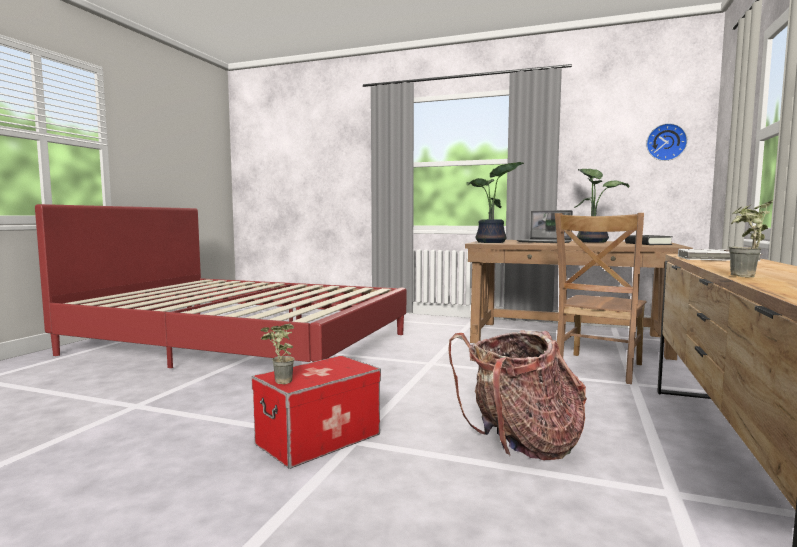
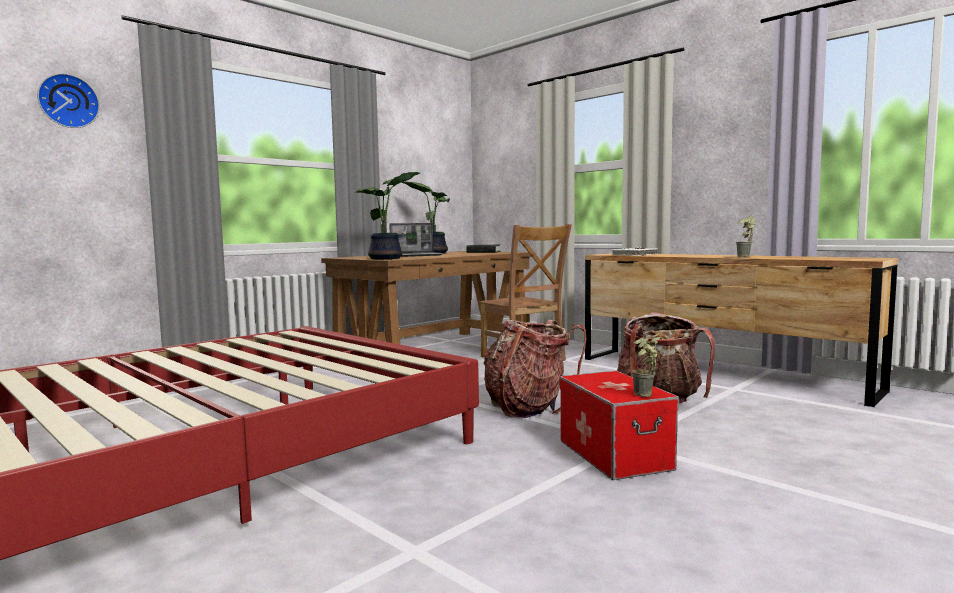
camera: 65 degrees left, 0 degrees up
wall clock [646,123,688,161] -> wall clock moved to [37,73,100,128]
none -> backpack [483,319,586,418]

